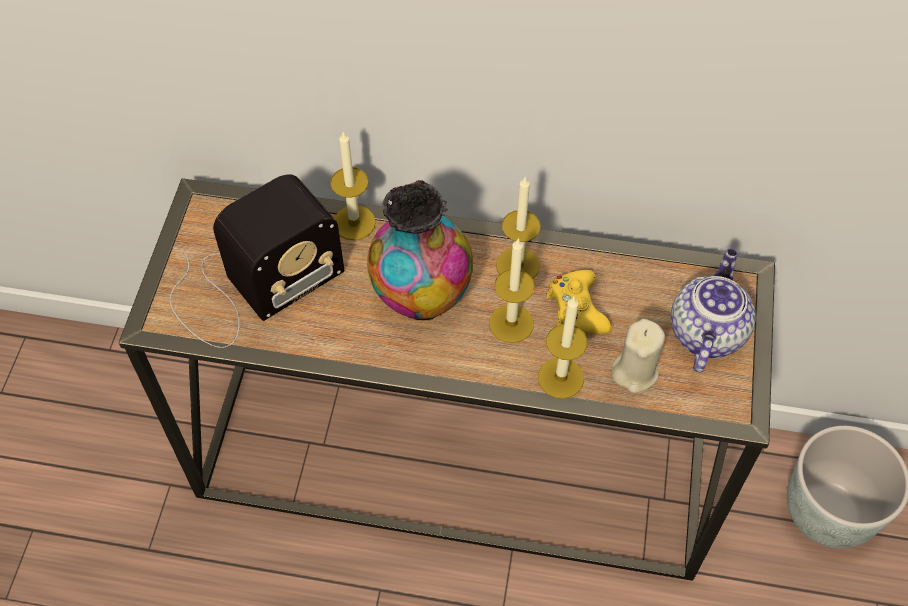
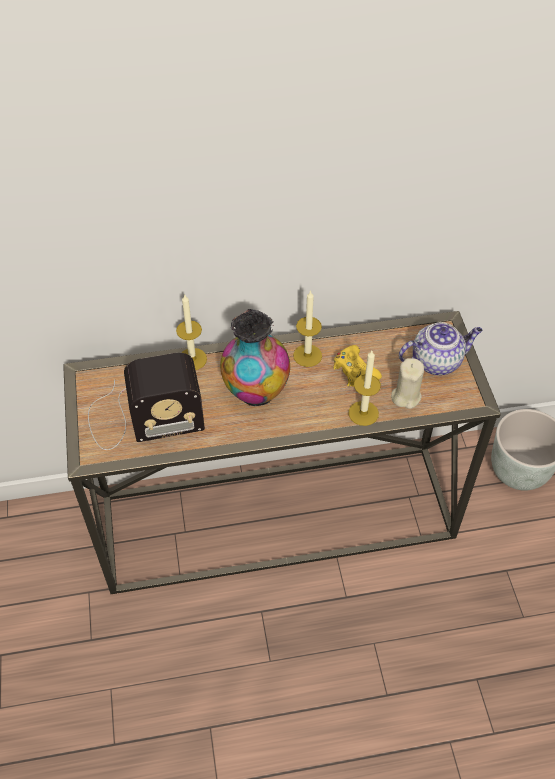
camera: 20 degrees left, 5 degrees down
radio [170,174,344,348] -> radio turned 45 degrees clockwise [88,353,205,450]
candle [489,238,534,343] -> none
teapot [671,249,756,373] -> teapot turned 75 degrees clockwise [399,322,483,375]

